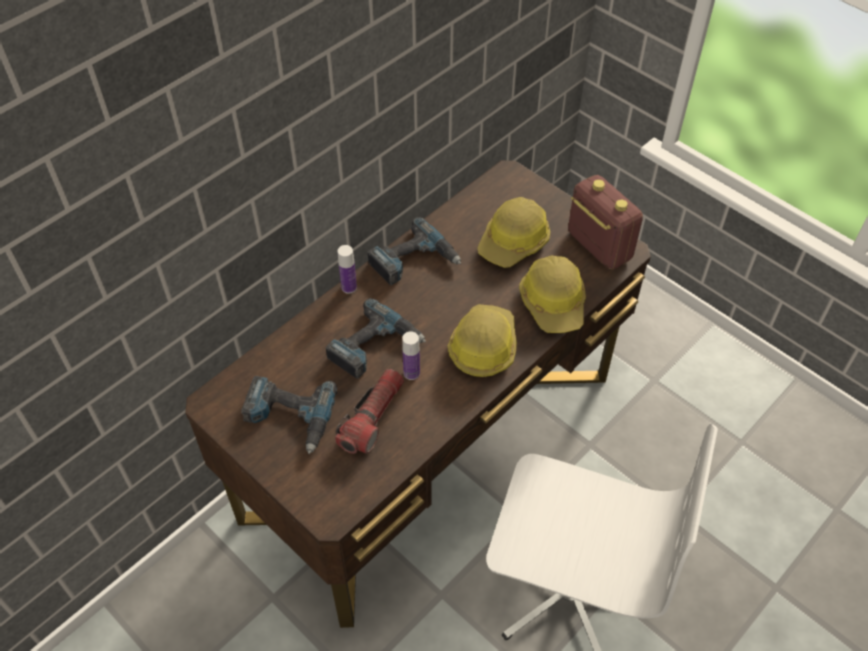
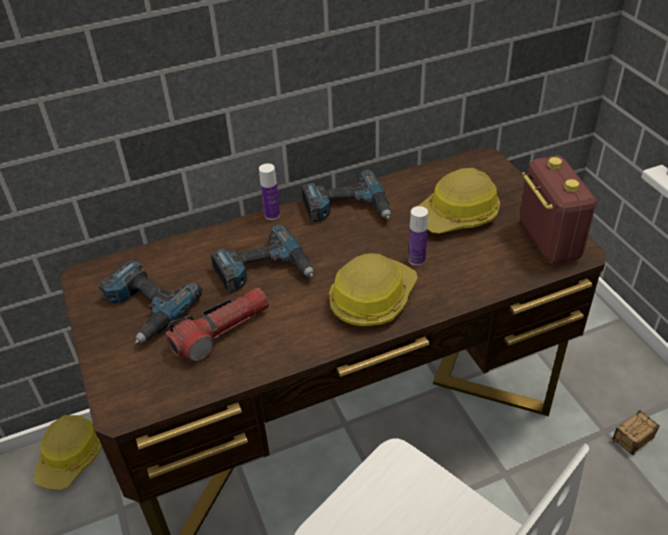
camera: 25 degrees right, 10 degrees down
bottle [402,331,420,380] -> bottle moved to [408,206,428,266]
hard hat [519,256,586,333] -> hard hat moved to [33,415,102,490]
none -> storage box [613,411,659,455]

